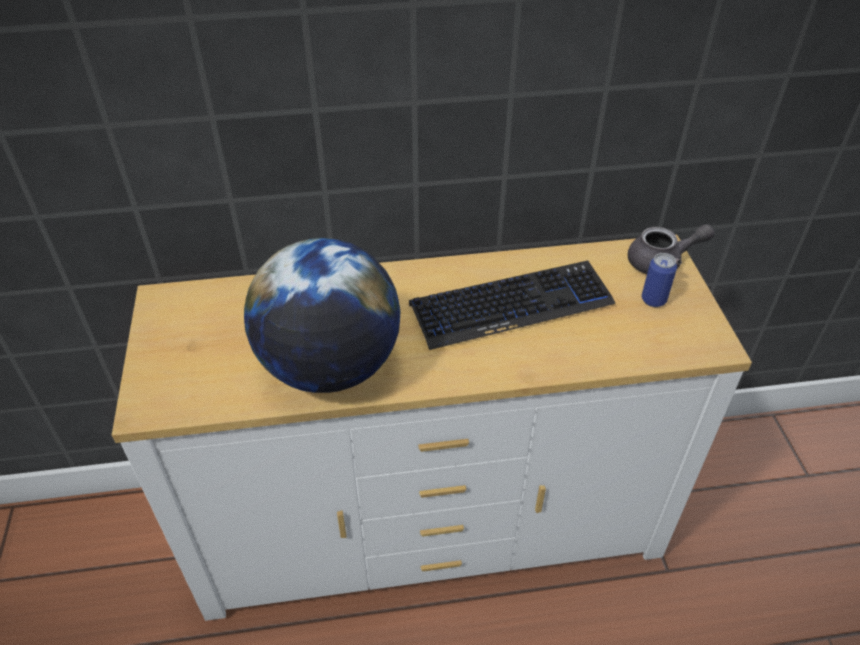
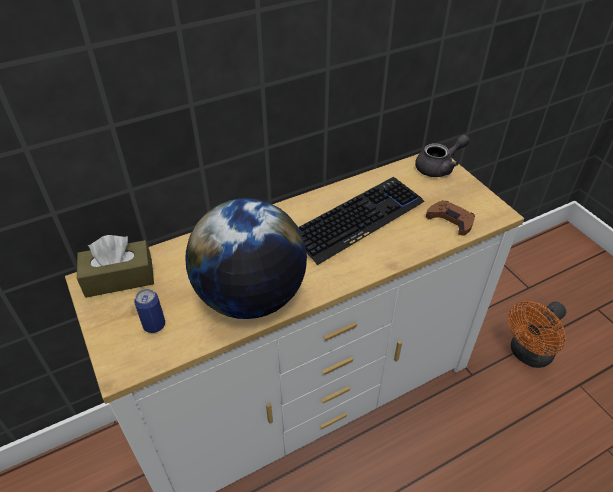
camera: 20 degrees left, 0 degrees up
can [642,253,677,307] -> can moved to [134,288,165,333]
none -> brown tissue box [77,235,154,298]
none -> brown game controller [426,200,475,235]
none -> orange fan [508,301,566,368]

